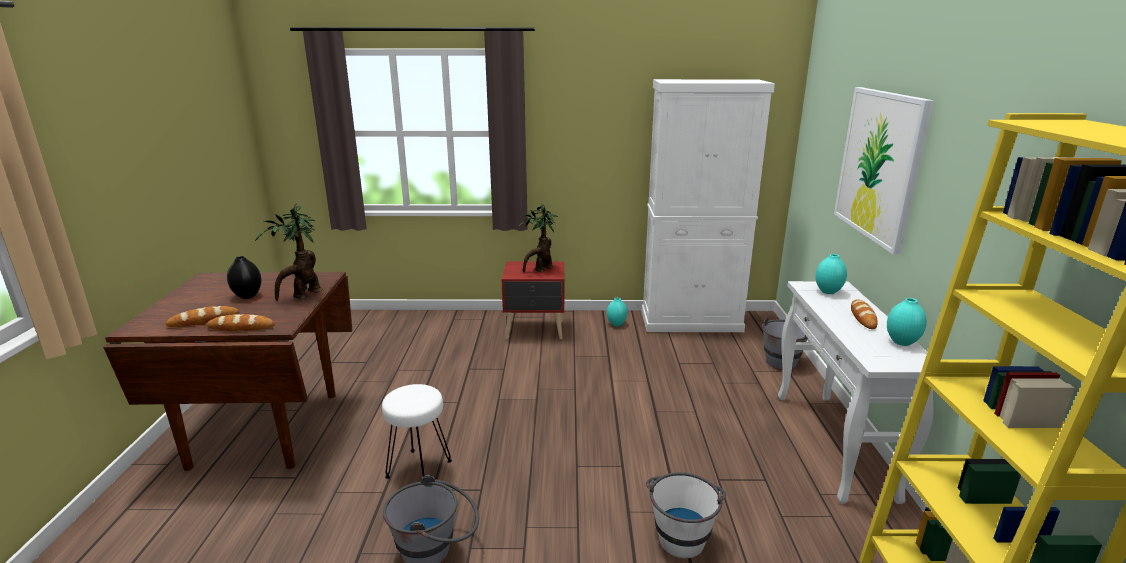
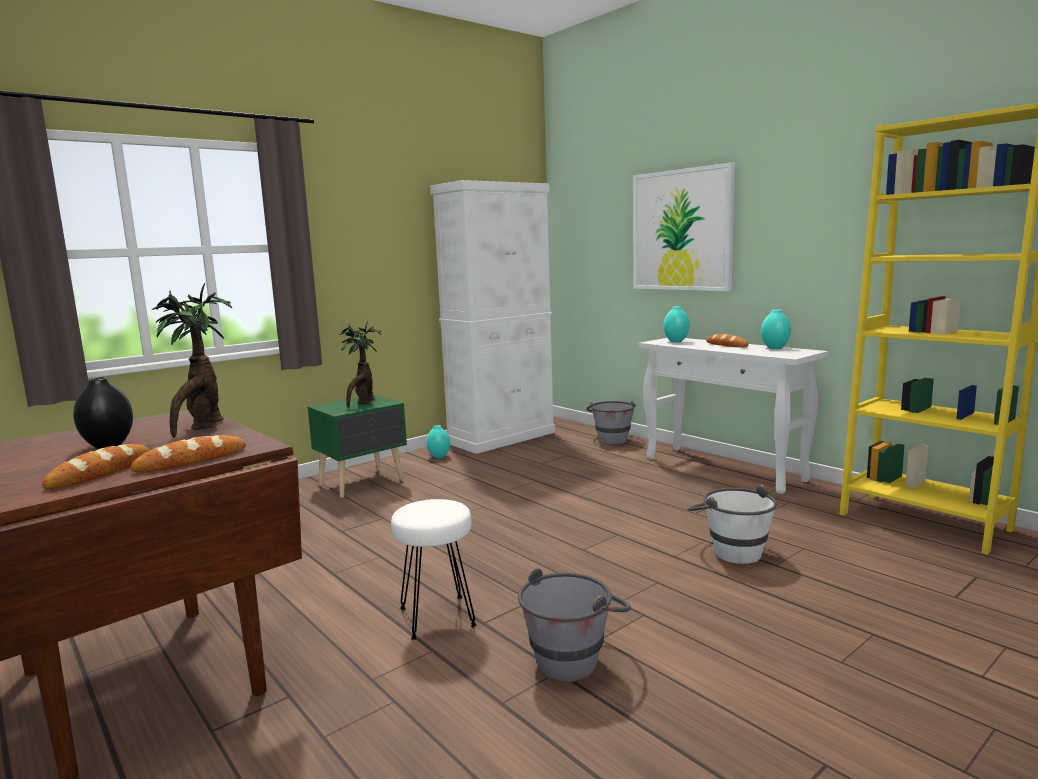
camera: 40 degrees left, 10 degrees down
red nightstand [501,262,565,339] -> green nightstand [308,395,407,498]

